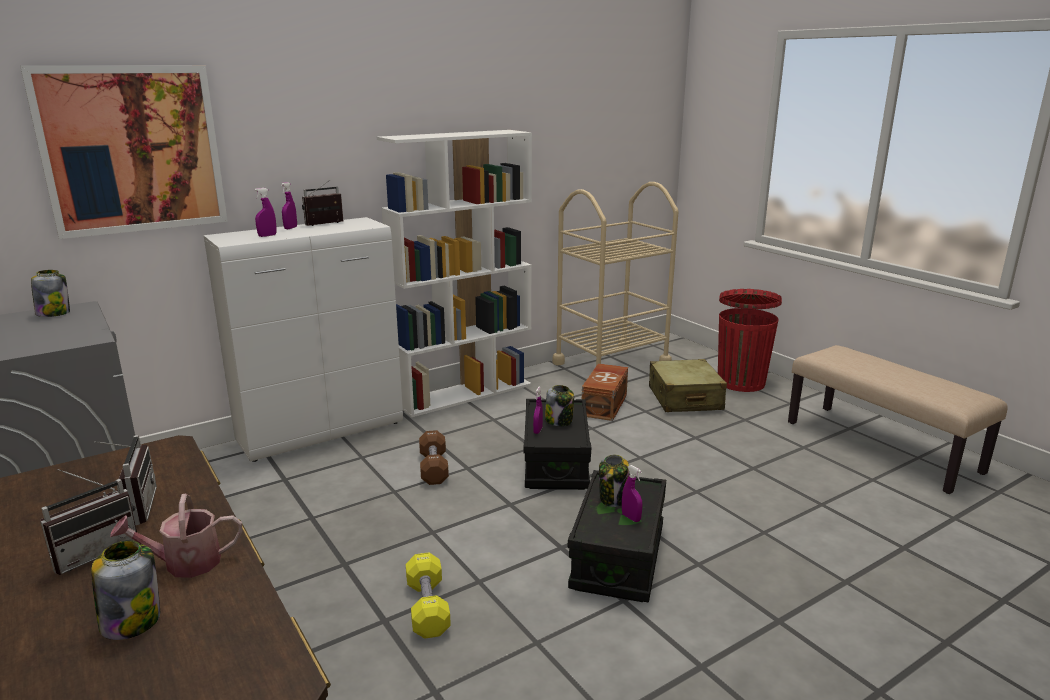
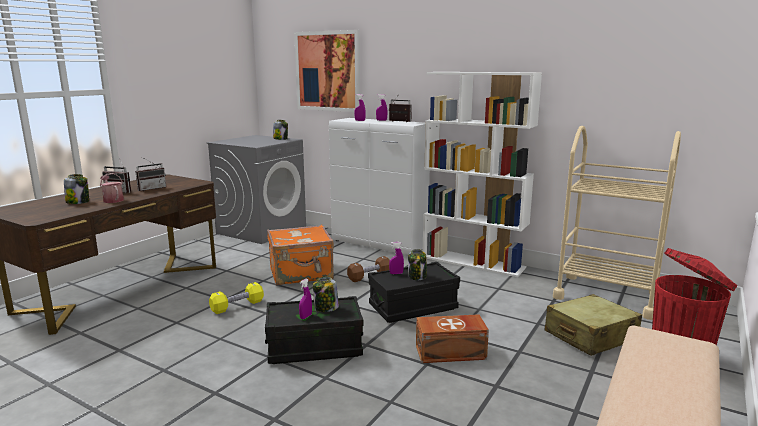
camera: 65 degrees right, 5 degrees down
brown storage box [582,363,628,421] -> brown storage box moved to [416,314,489,363]
none -> orange suitcase [267,225,334,285]

